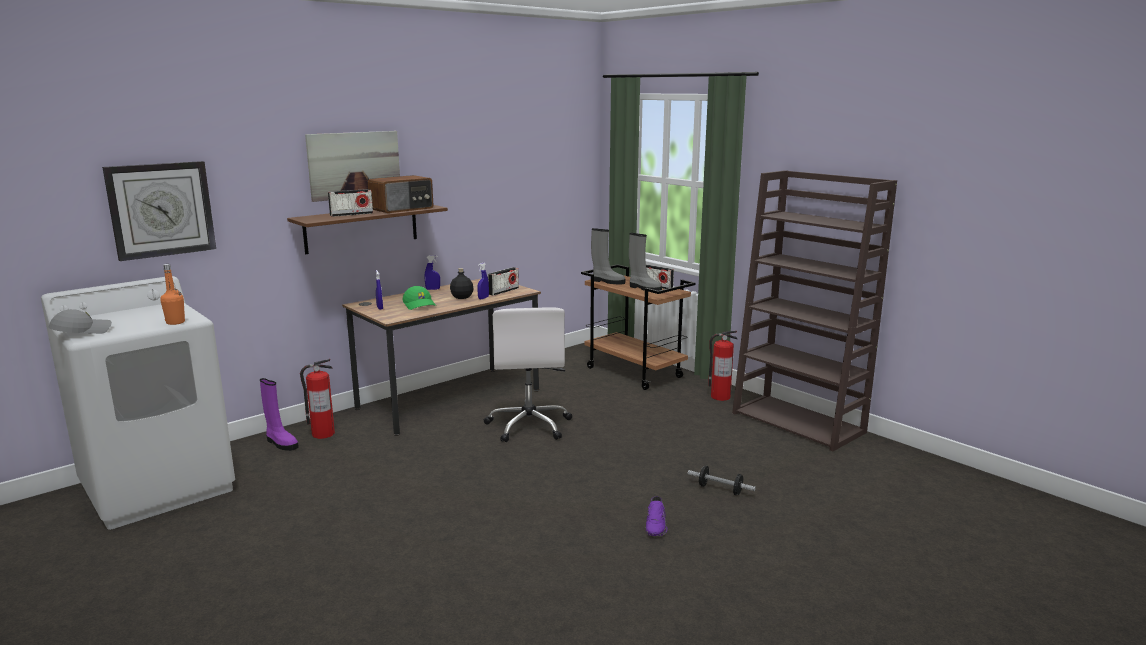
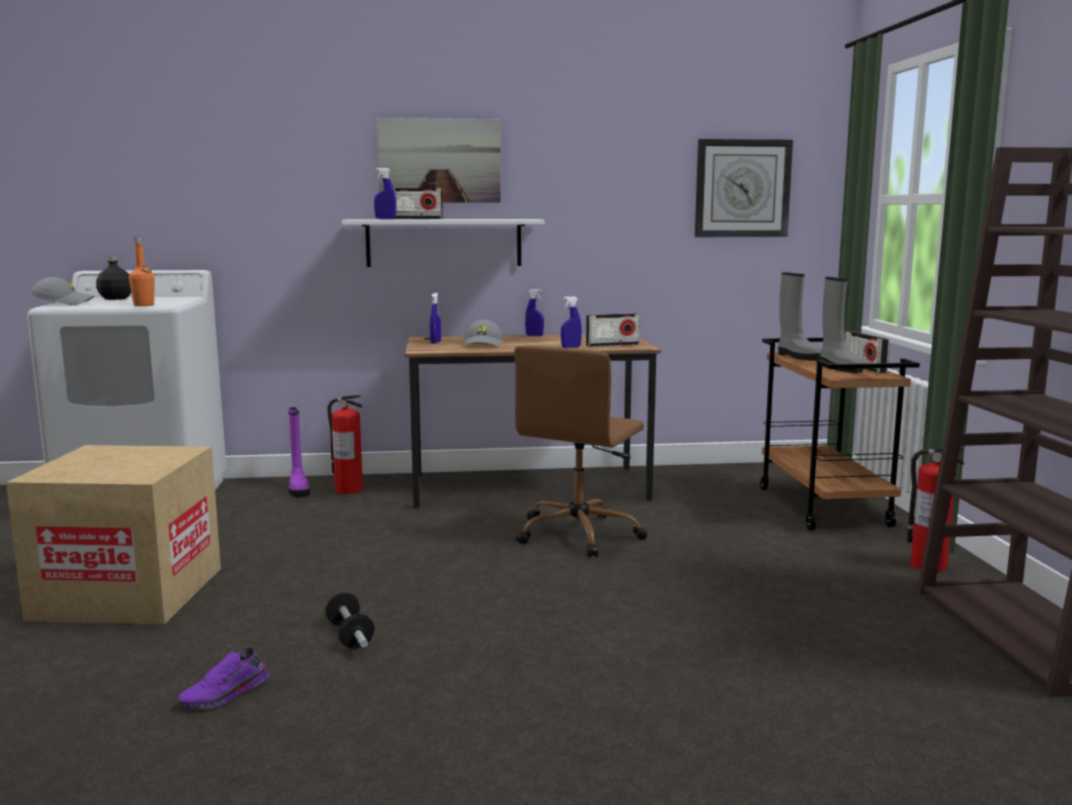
camera: 35 degrees right, 5 degrees down
wall clock [102,161,216,261] -> wall clock moved to [695,139,793,237]
brown shelf [287,205,448,254] -> white shelf [342,219,544,267]
radio [368,175,433,213] -> none
green cap [403,286,436,310] -> grey cap [462,320,503,347]
black bottle [450,268,474,299] -> black bottle moved to [96,256,131,300]
white office chair [484,307,573,442] -> brown office chair [514,345,648,557]
purple shoe [646,496,668,536] -> purple shoe moved to [178,647,270,709]
dumbbell [688,466,756,495] -> dumbbell moved to [325,592,374,649]
none -> cardboard box [6,445,221,624]
none -> blue spray bottle [374,168,396,219]

